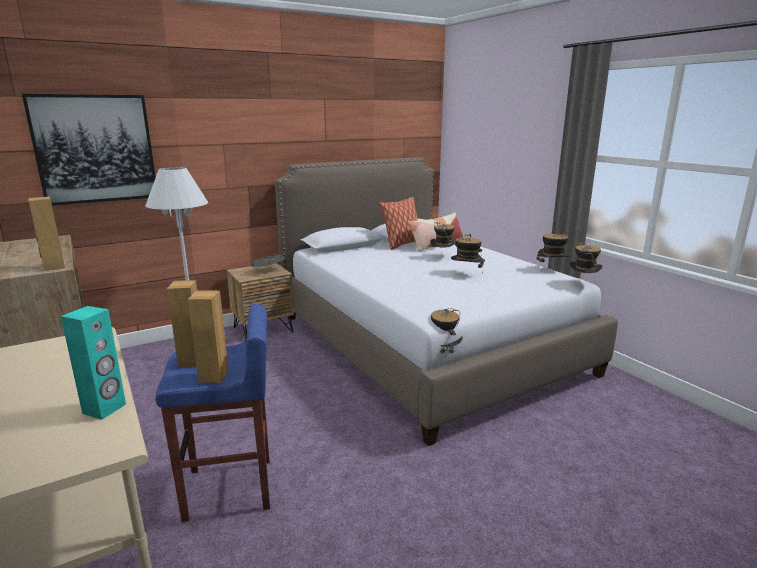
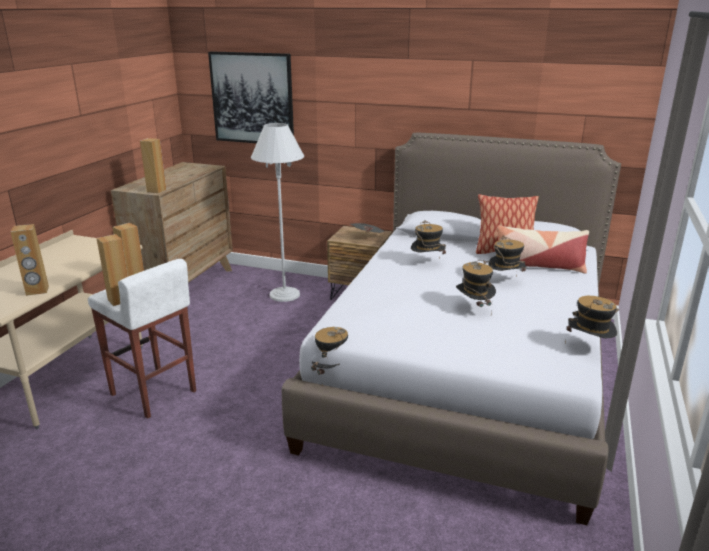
camera: 50 degrees right, 5 degrees up
turquoise speaker [61,306,126,420] -> brown speaker [10,224,49,296]
blue stool [155,304,270,522] -> white stool [88,259,196,418]
hat [569,242,603,273] -> hat moved to [411,220,446,258]

